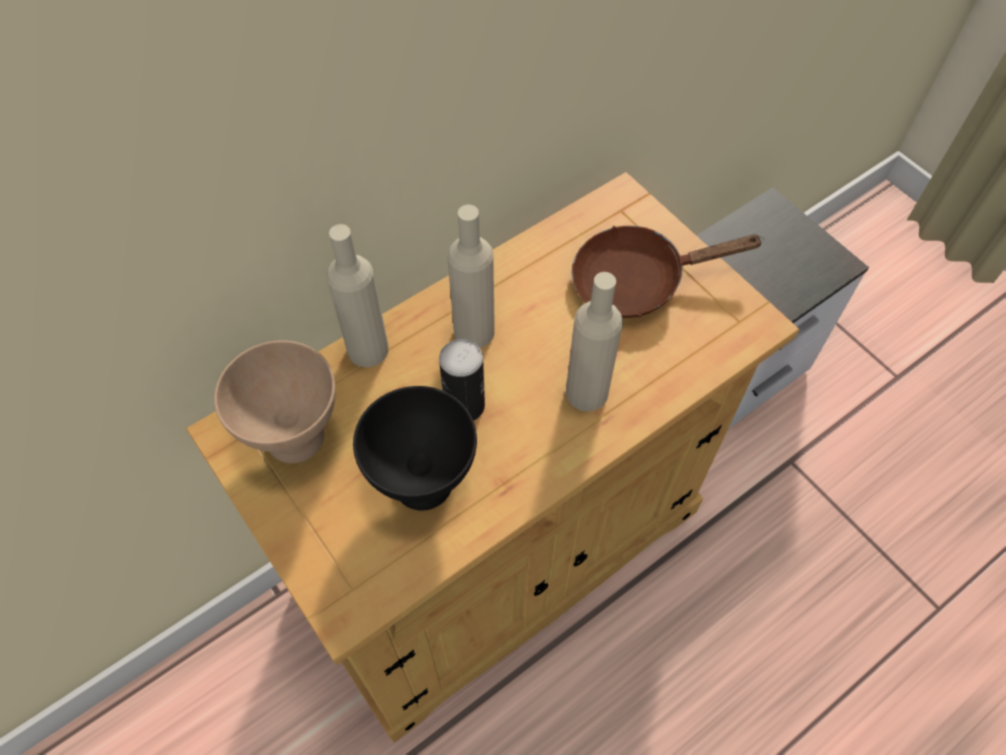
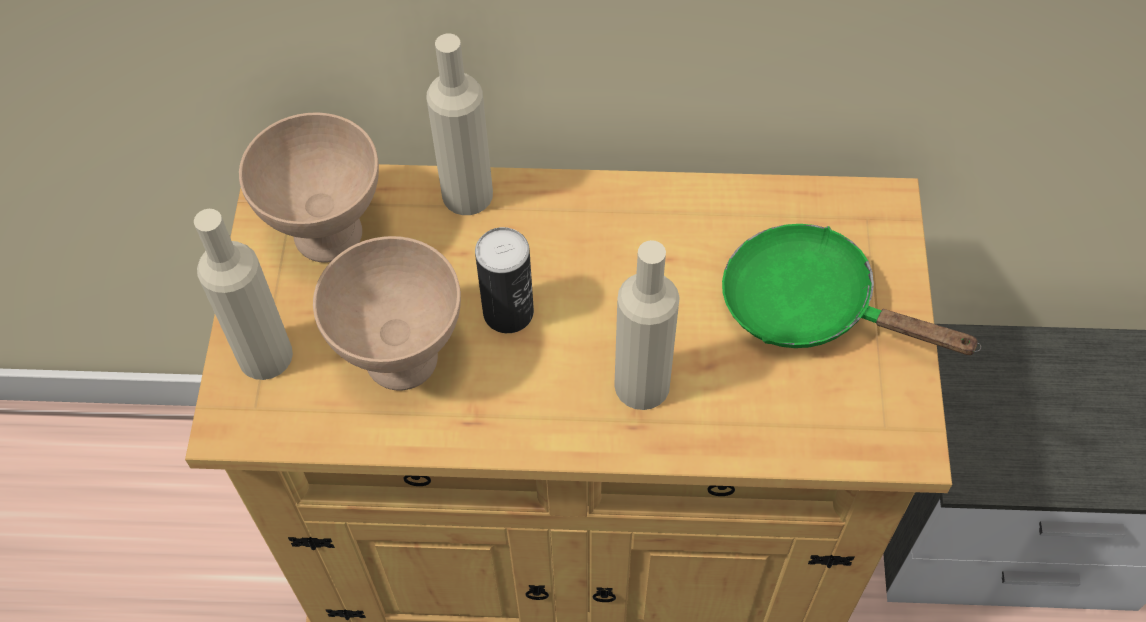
camera: 40 degrees right, 0 degrees up
black bowl [353,386,477,510] -> beige bowl [313,236,461,391]
beige bottle [447,205,495,348] -> beige bottle moved to [194,209,293,380]
brown frying pan [571,226,764,318] -> green frying pan [722,224,981,355]

